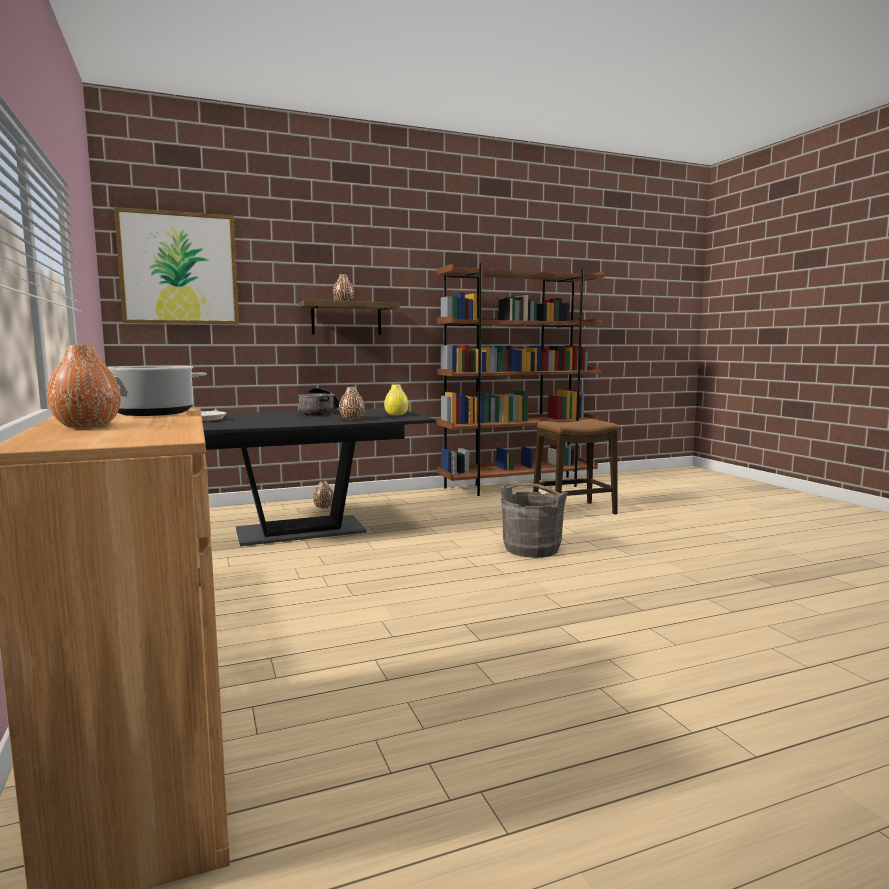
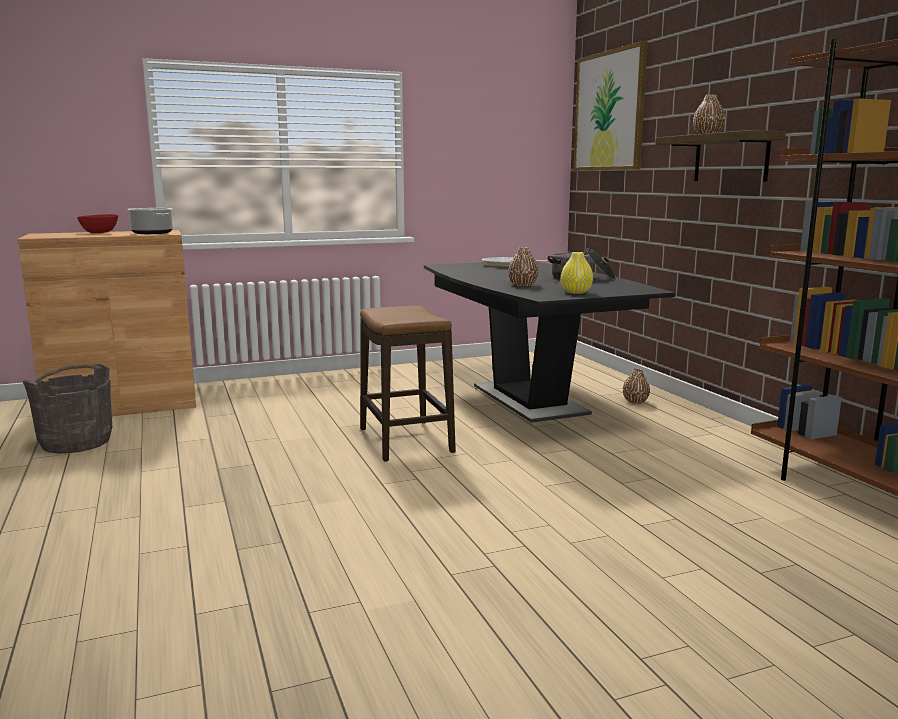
camera: 90 degrees right, 5 degrees up
orange vase [47,345,121,428] -> red bowl [77,214,118,233]
grey bucket [501,483,568,558] -> grey bucket moved to [22,364,112,454]
stool [533,419,617,515] -> stool moved to [360,306,456,462]

